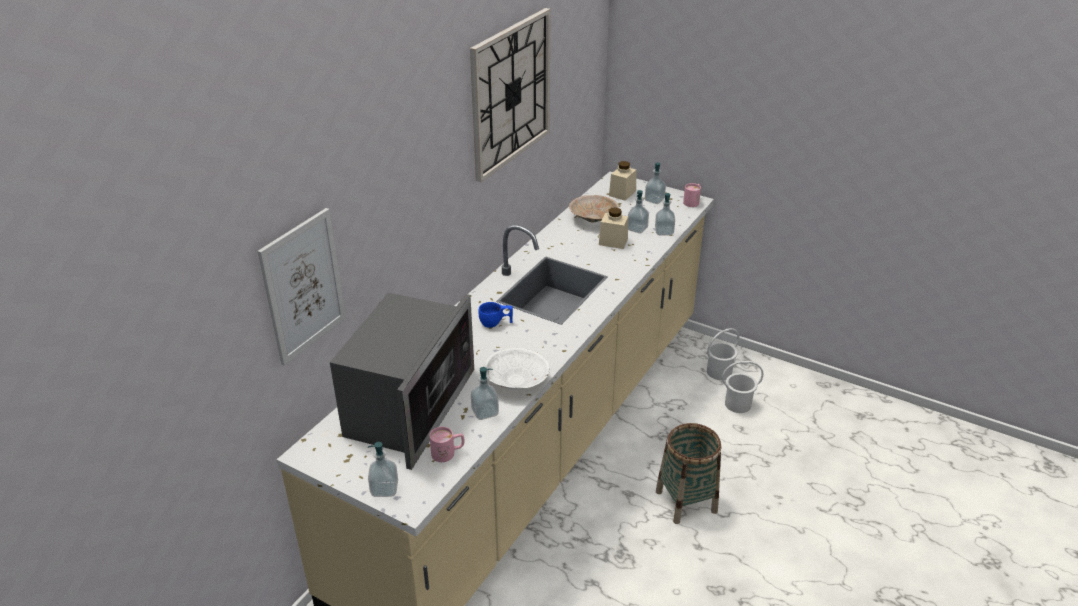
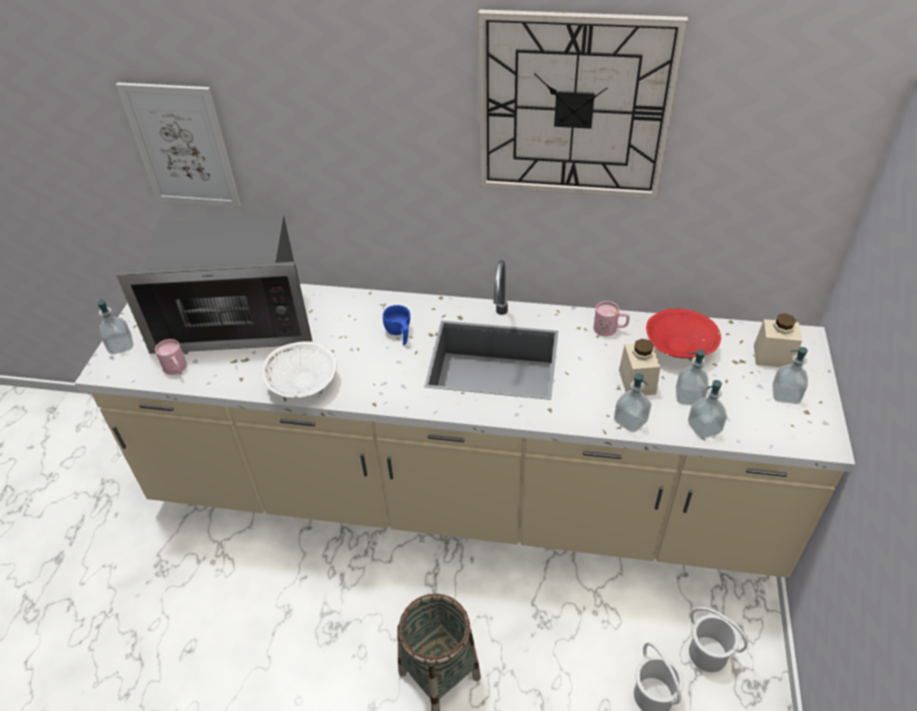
camera: 70 degrees right, 10 degrees up
soap dispenser [471,367,499,420] -> soap dispenser moved to [614,373,652,432]
beige bowl [569,195,619,222] -> red bowl [646,308,721,358]
pink mug [683,183,701,207] -> pink mug moved to [594,301,630,336]

